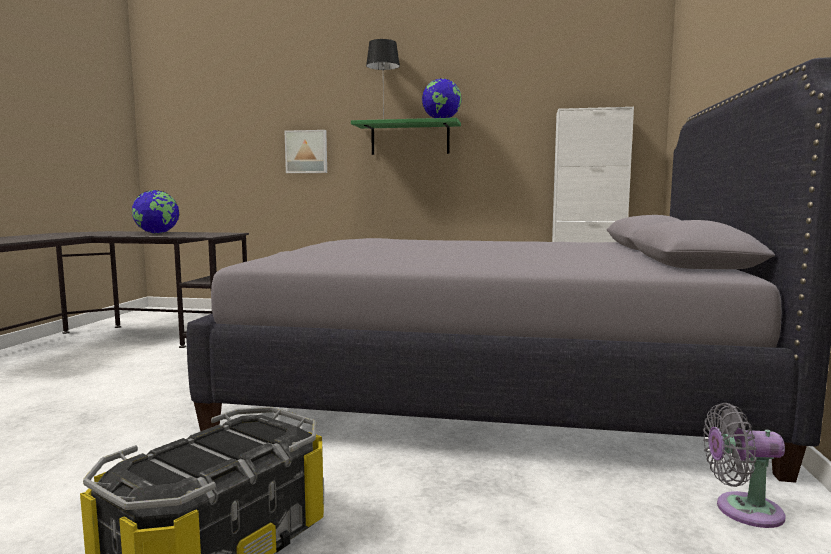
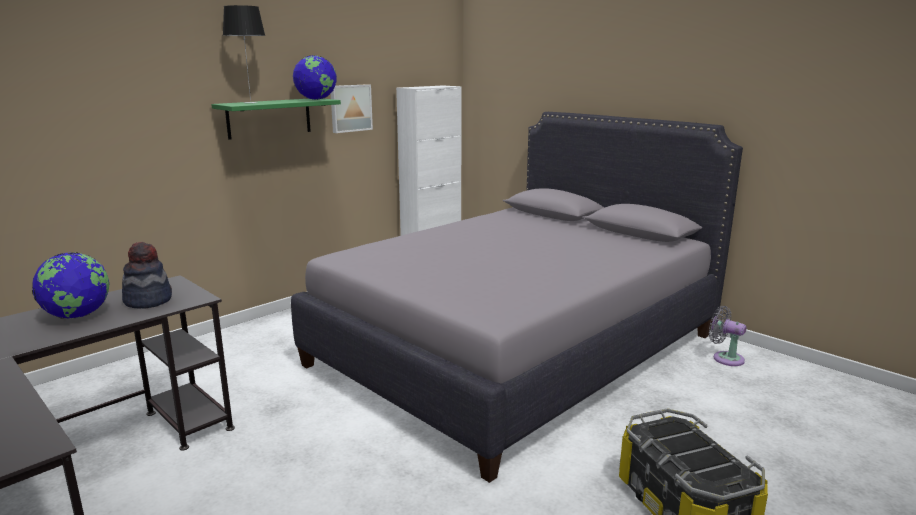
camera: 55 degrees left, 10 degrees up
picture [285,130,327,173] -> picture moved to [331,84,373,133]
grey fan [703,403,785,528] -> grey fan turned 90 degrees clockwise [709,306,747,366]
none -> hat [122,242,172,309]

